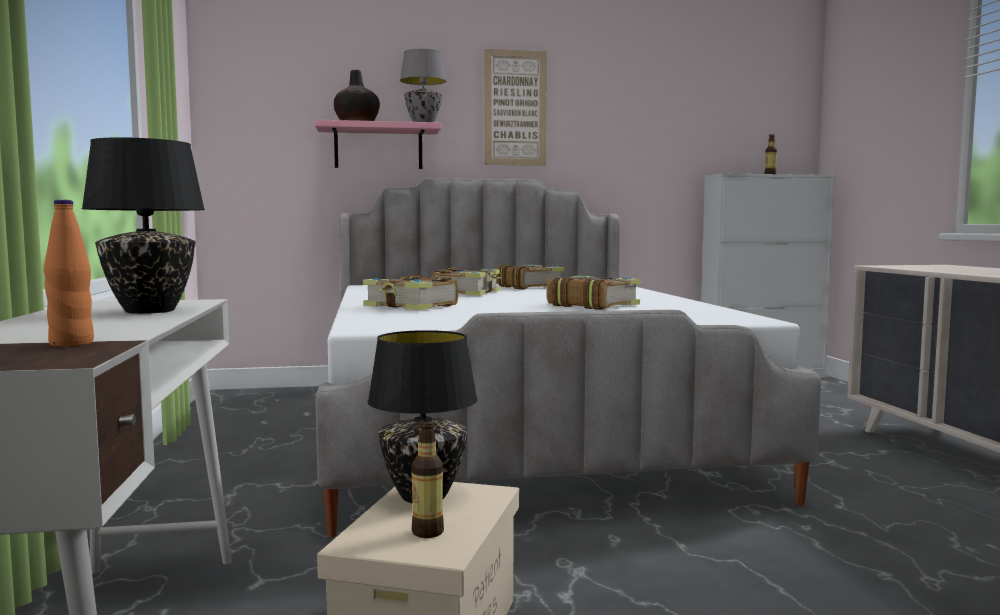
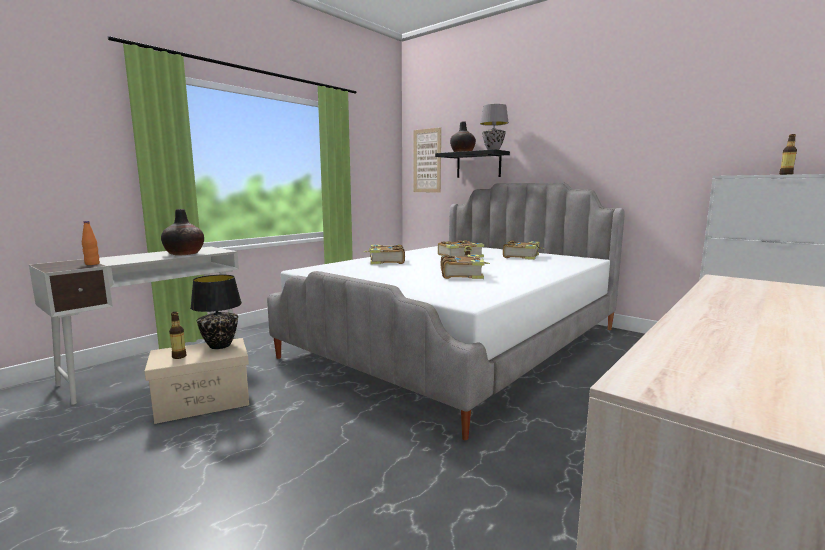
camera: 50 degrees right, 5 degrees up
black table lamp [81,137,205,314] -> vase [161,209,204,256]
pink shelf [315,120,441,169] -> black shelf [435,149,510,178]
picture [484,49,547,166] -> picture moved to [413,127,441,192]

